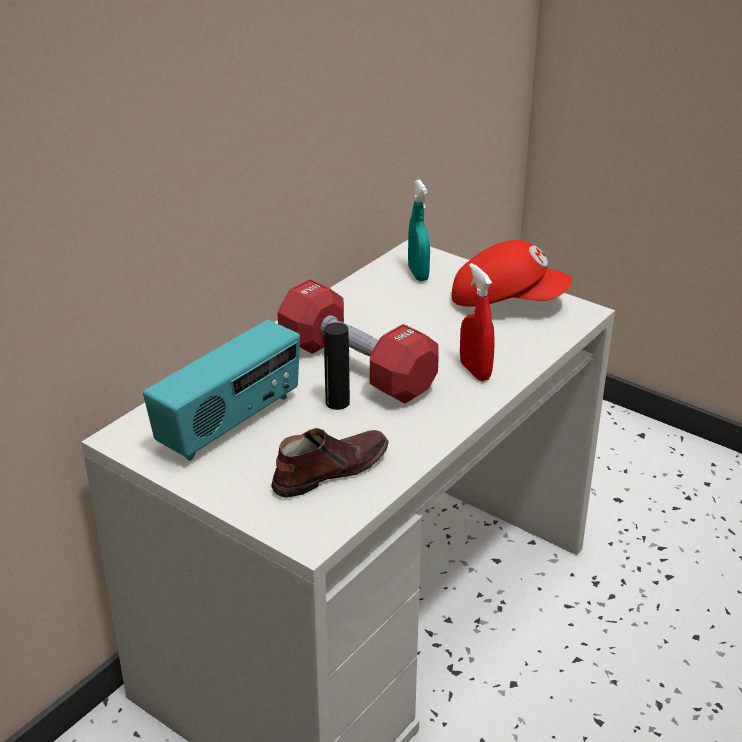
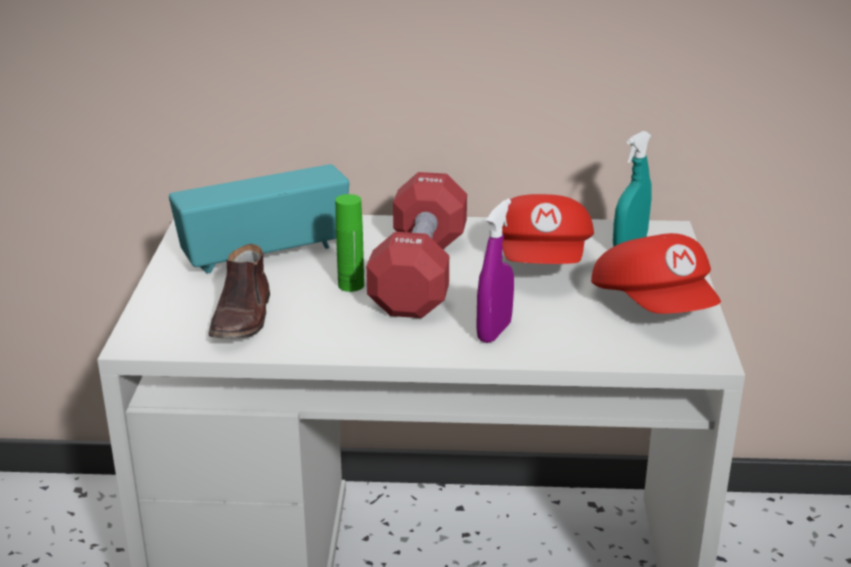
camera: 55 degrees right, 5 degrees down
radio [143,320,300,461] -> radio turned 150 degrees clockwise [169,164,349,274]
brown shoe [271,428,389,498] -> brown shoe turned 75 degrees clockwise [209,244,270,339]
black bottle [324,322,350,410] -> green bottle [335,194,364,292]
red spray bottle [460,263,495,381] -> purple spray bottle [476,199,514,343]
none -> red cap [502,194,594,264]

